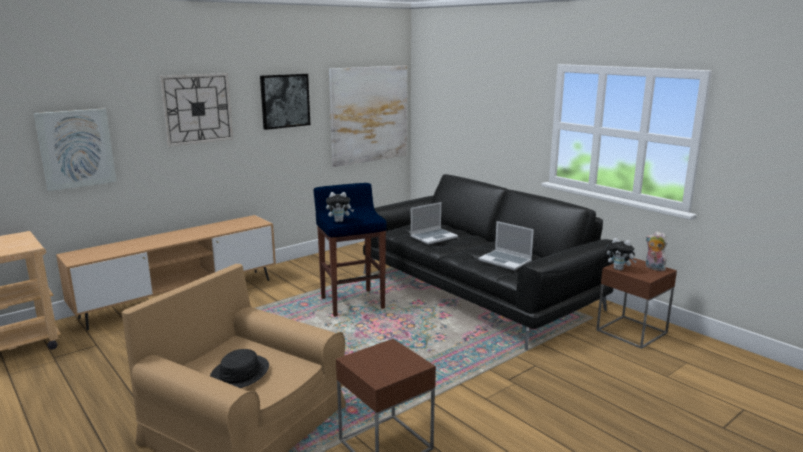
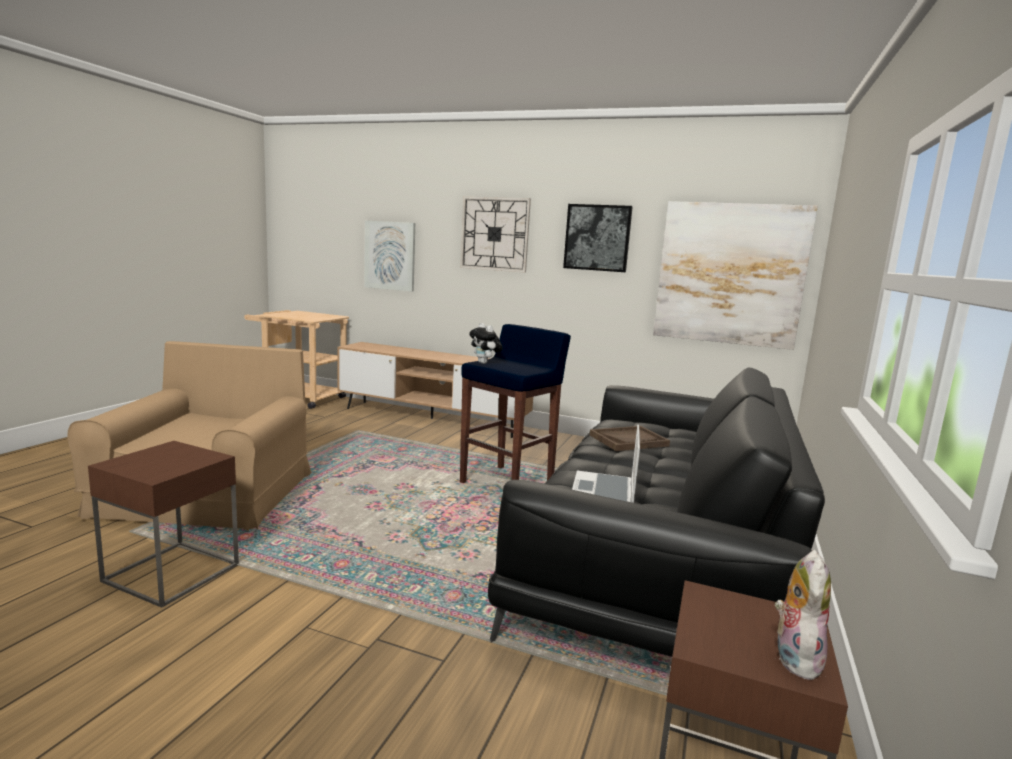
camera: 60 degrees right, 5 degrees down
black hat [210,349,269,388] -> none
laptop [410,202,458,245] -> brown tray [590,426,670,451]
plush toy [607,238,637,271] -> none

